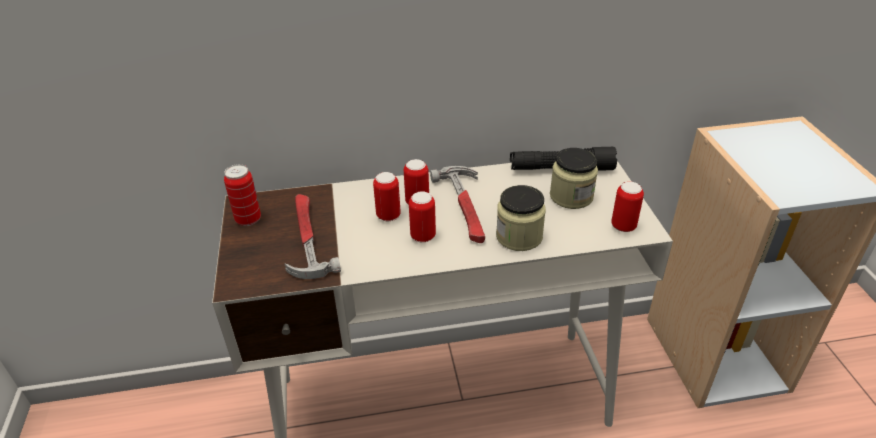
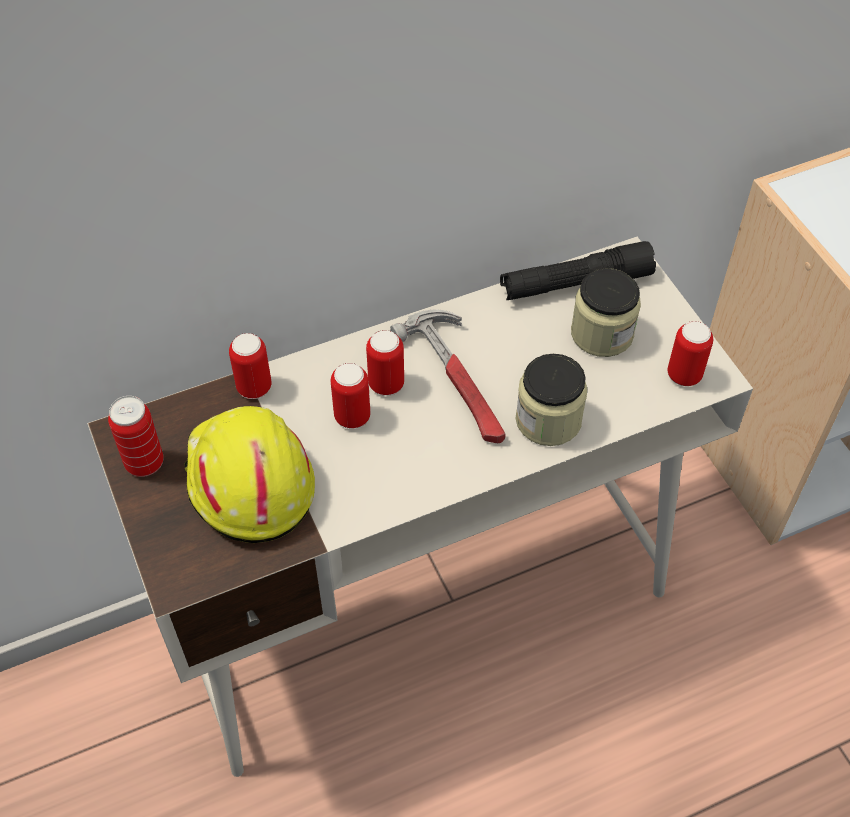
camera: 15 degrees left, 15 degrees up
hammer [284,194,341,279] -> yellow hard hat [184,406,315,543]
can [409,191,436,243] -> can moved to [229,333,272,399]

